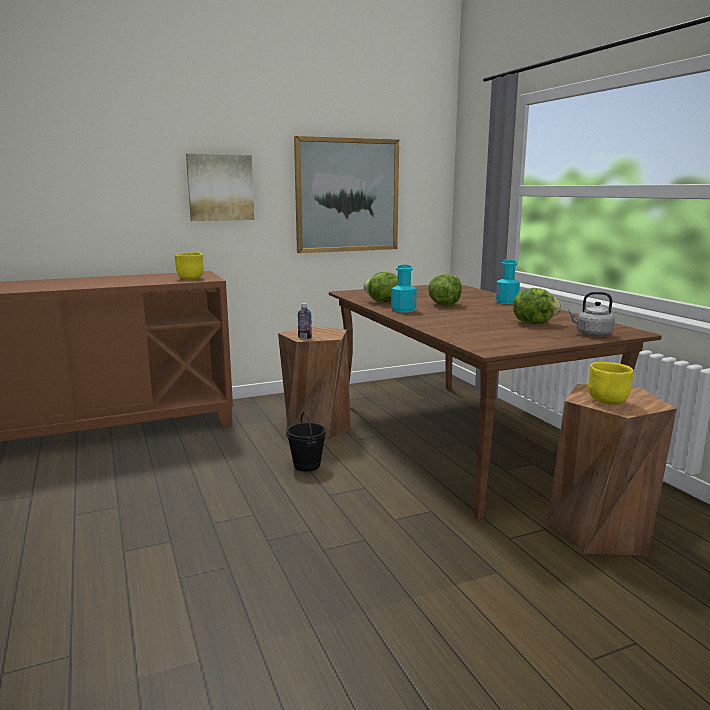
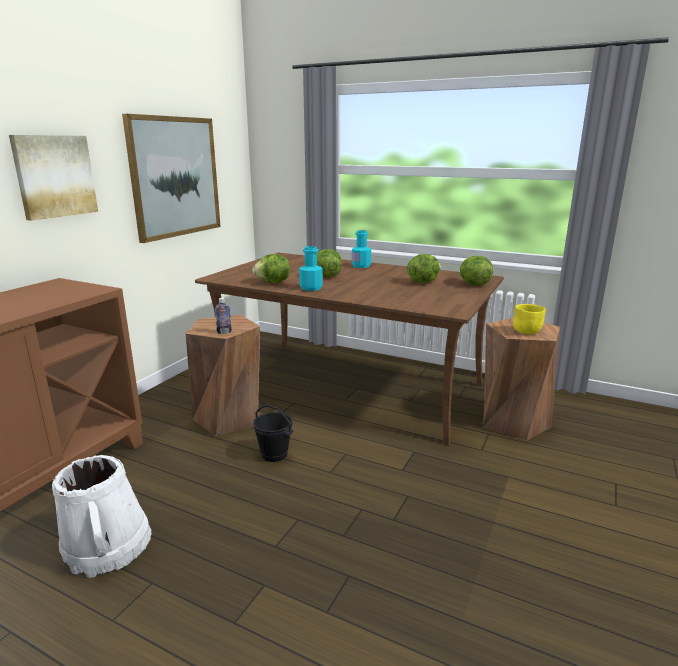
camera: 40 degrees left, 5 degrees up
yellow bowl [175,252,204,279] -> none
grey kettle [568,292,615,337] -> lettuce [460,256,493,285]
none -> white bucket [52,455,152,578]

